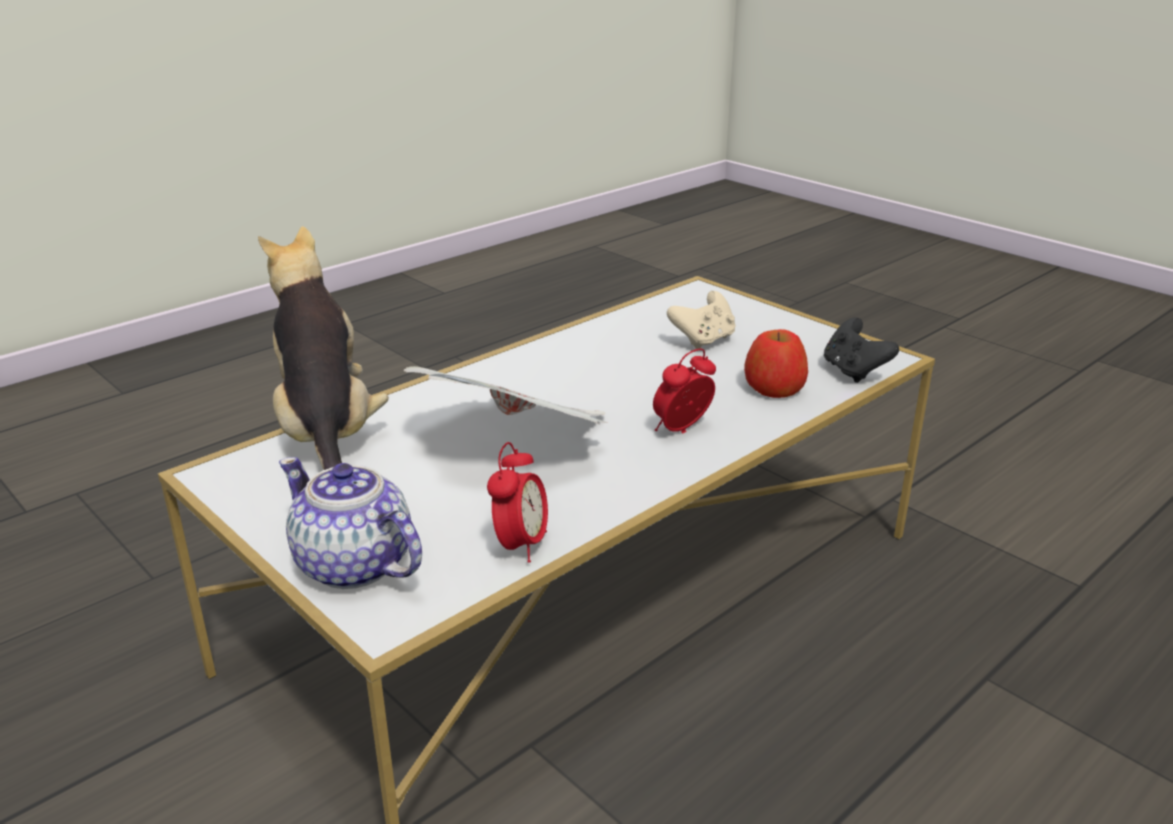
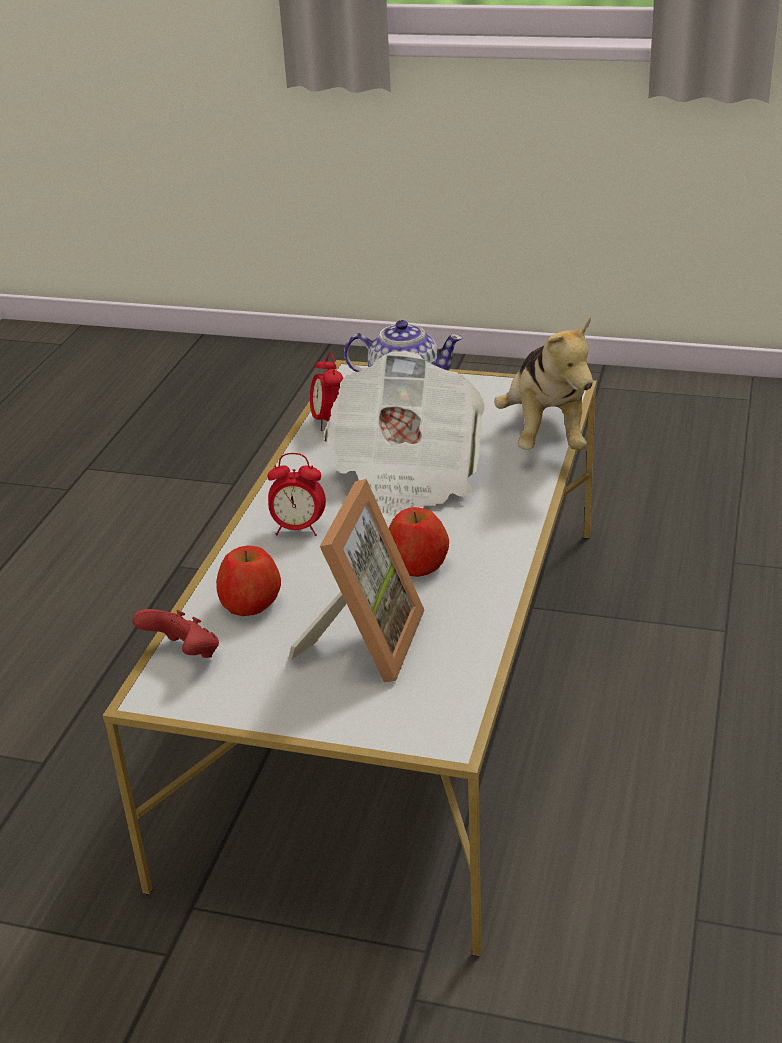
camera: 150 degrees right, 5 degrees up
plush toy [258,226,389,470] -> plush toy turned 45 degrees clockwise [494,316,593,450]
alarm clock [653,349,716,434] -> alarm clock turned 75 degrees clockwise [267,453,326,536]
beige game controller [667,291,736,349] -> picture frame [289,479,424,682]
black game controller [824,318,899,383] -> red game controller [132,609,219,658]
none -> apple [389,507,449,577]

